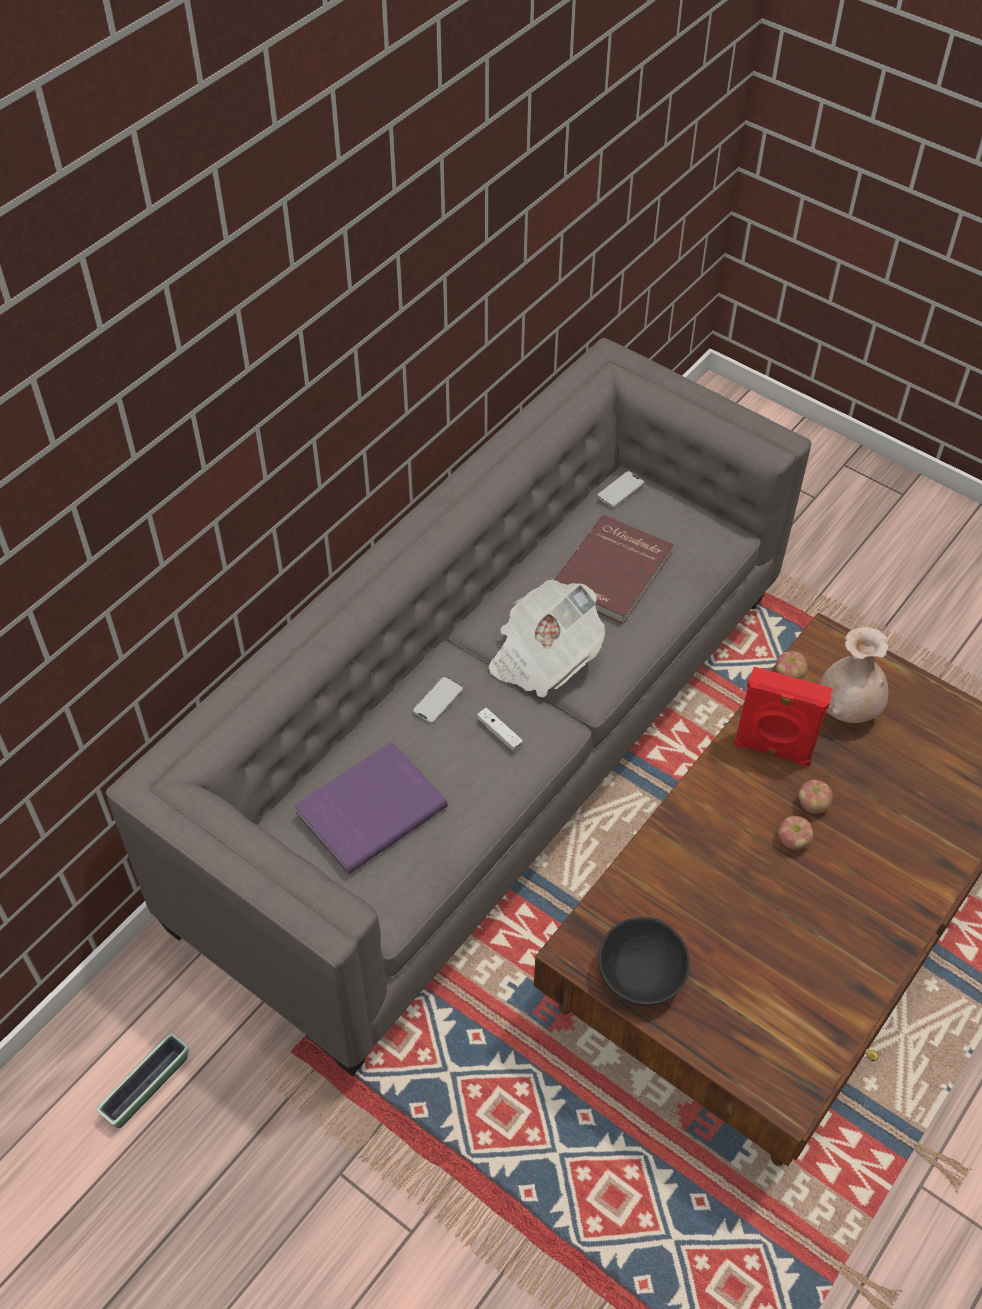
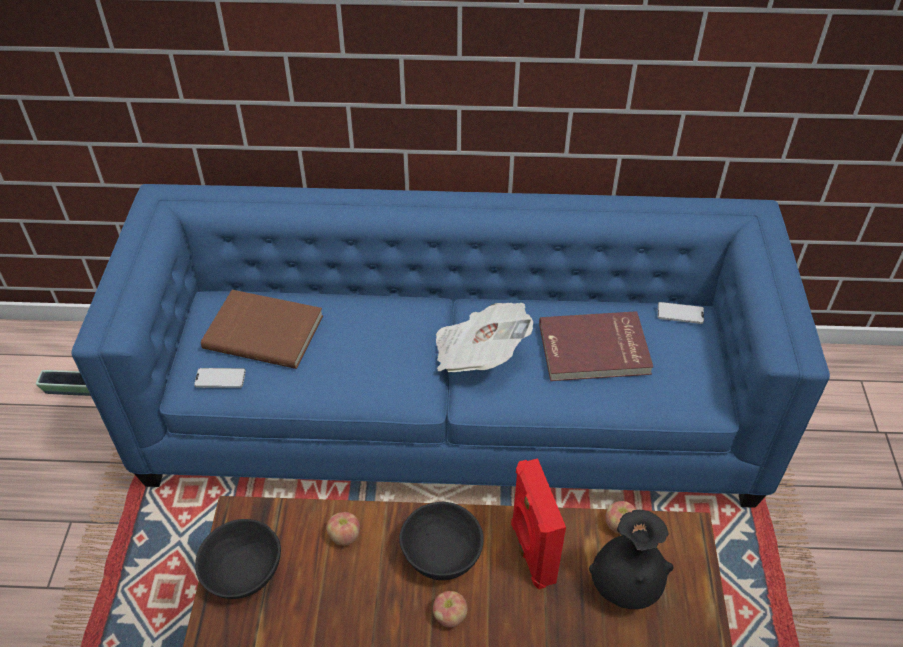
camera: 55 degrees right, 5 degrees down
grey sofa [106,338,811,1076] -> blue sofa [72,184,830,508]
purple book [294,741,448,874] -> brown book [201,290,323,369]
phone [413,676,464,724] -> phone moved to [194,368,246,388]
white game controller [477,708,523,752] -> none
apple [798,780,833,814] -> apple moved to [326,512,360,546]
beige vase [819,627,889,723] -> black vase [589,510,674,609]
none -> black bowl [399,502,484,580]

